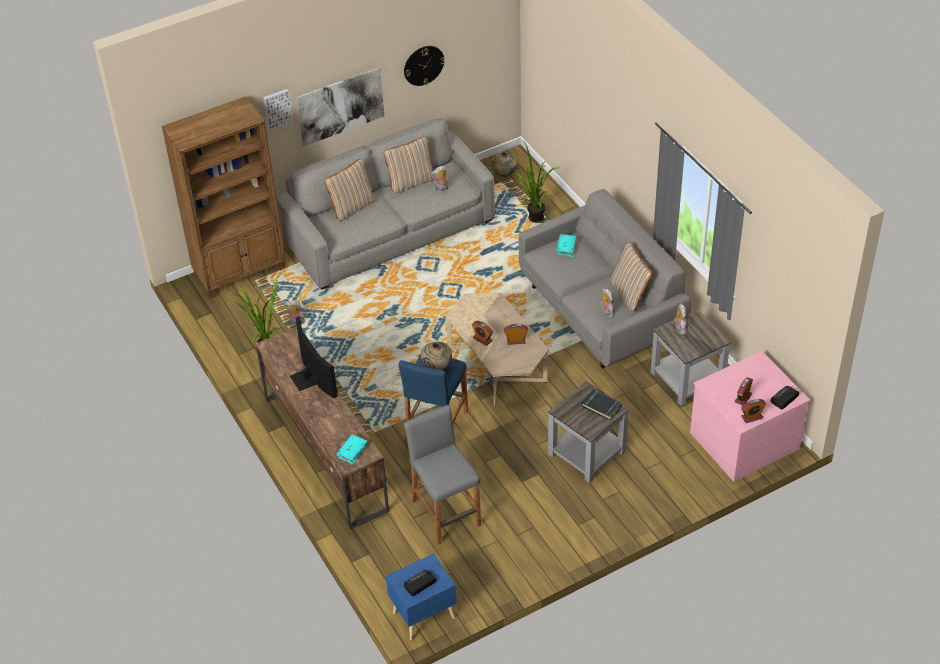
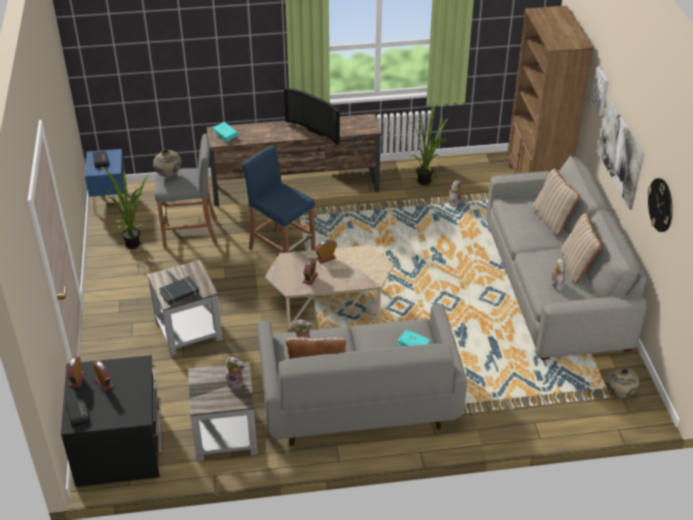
camera: 110 degrees right, 5 degrees down
television [290,316,338,398] -> television turned 45 degrees clockwise [284,88,340,145]
beige vase [421,342,452,370] -> beige vase moved to [153,149,181,177]
potted plant [515,142,559,223] -> potted plant moved to [100,166,148,249]
pink dresser [690,351,810,482] -> black dresser [61,355,161,487]

